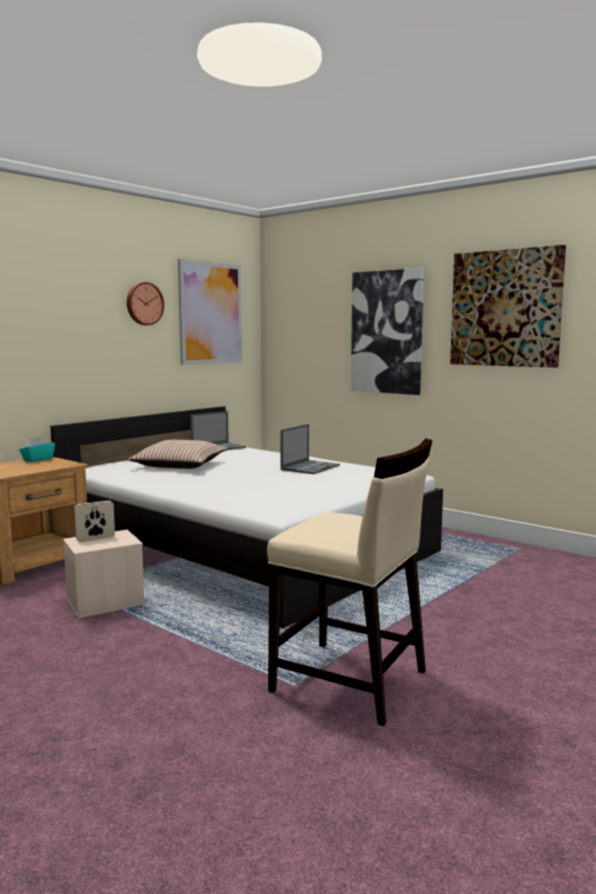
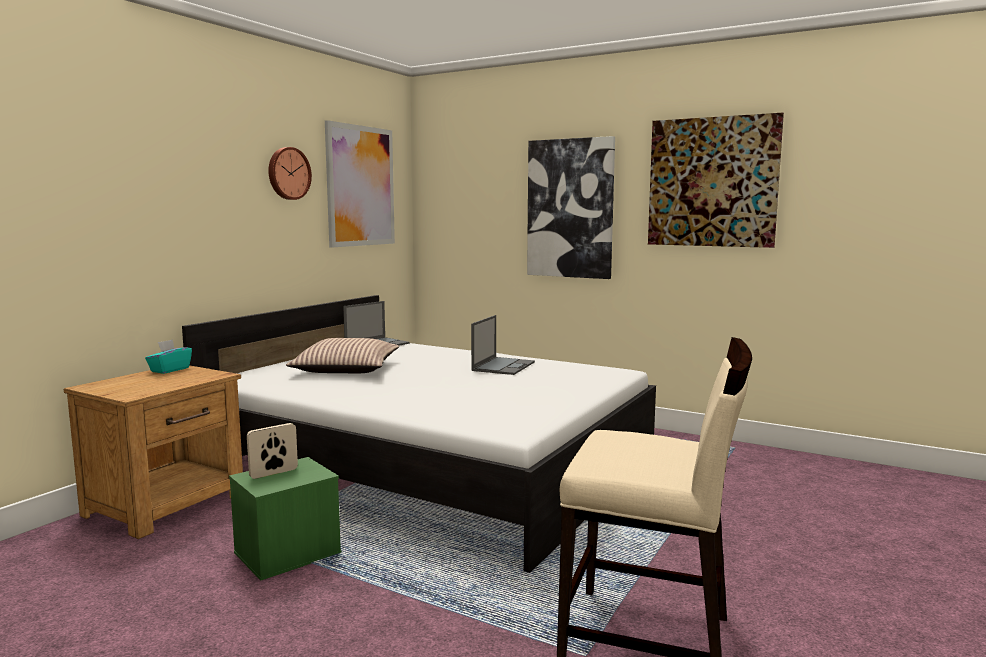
camera: 10 degrees left, 0 degrees up
beige storage box [63,530,145,618] -> green storage box [229,457,342,581]

